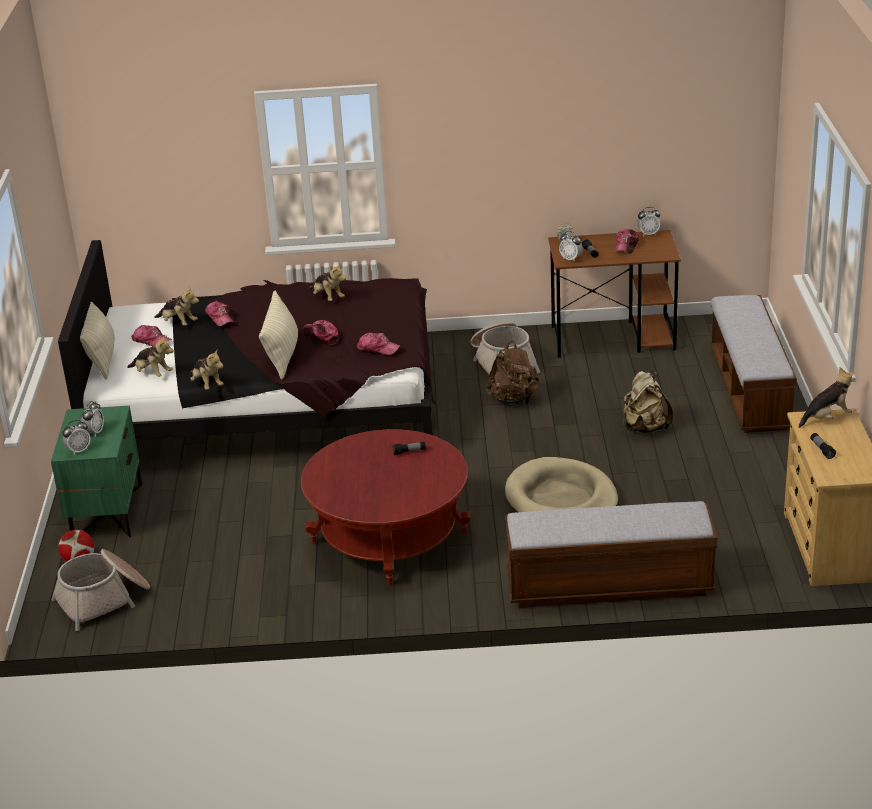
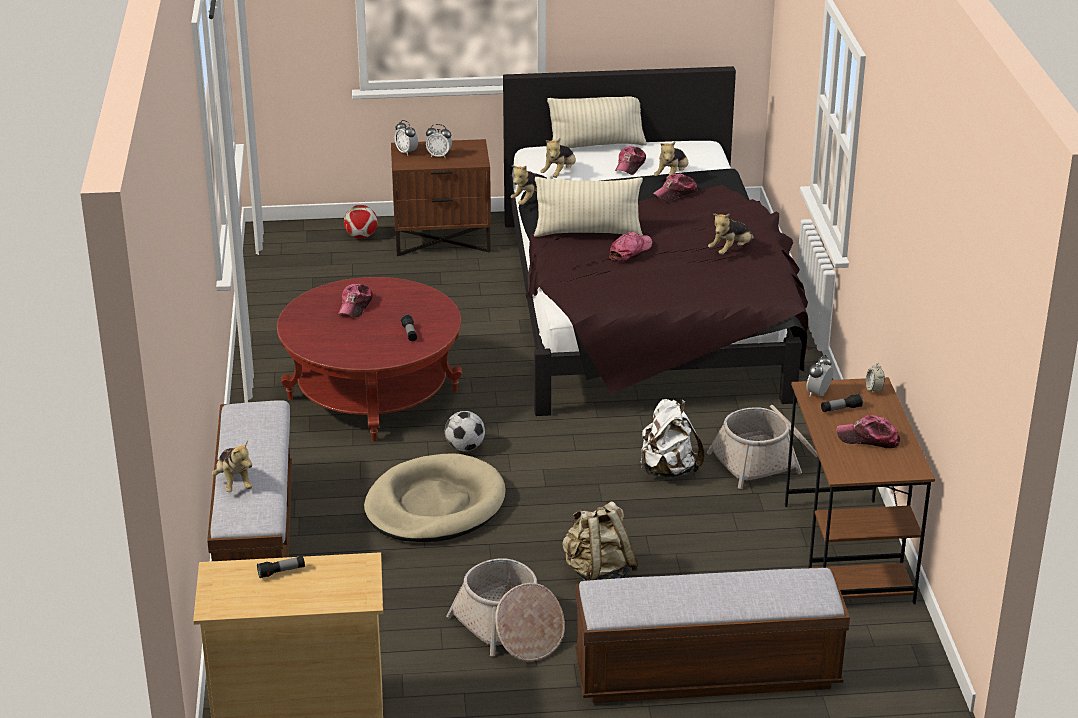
camera: 85 degrees right, 0 degrees up
green nightstand [51,406,142,538] -> brown nightstand [391,139,491,256]
basket [52,549,150,631] -> basket moved to [446,558,565,662]
cap [357,333,400,355] -> cap moved to [338,284,373,317]
brown backpack [486,341,539,404] -> white backpack [641,399,704,477]
alarm clock [638,207,660,236] -> none
plush toy [799,367,855,428] -> plush toy moved to [211,440,252,492]
none -> football [445,411,485,451]

